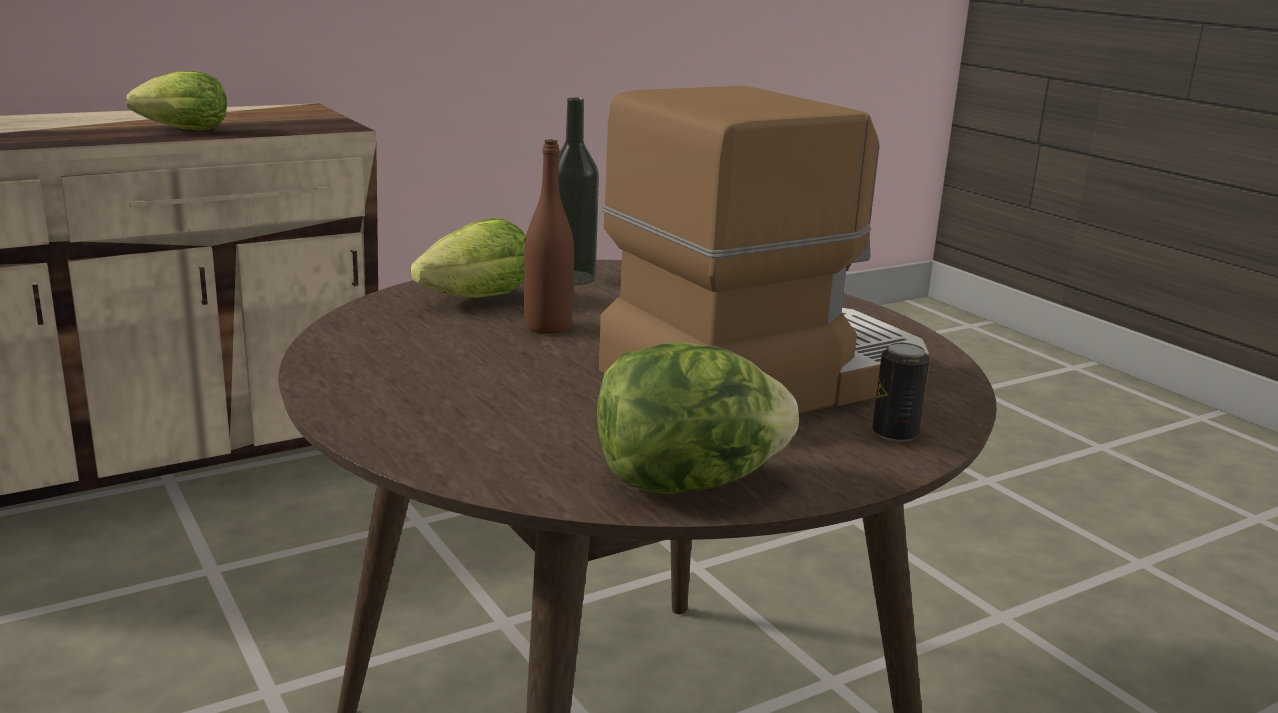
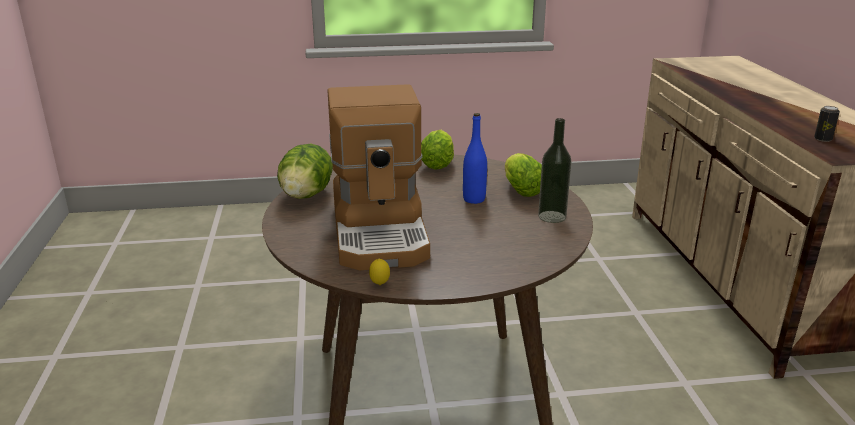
camera: 115 degrees right, 5 degrees up
lettuce [126,71,227,130] -> lettuce moved to [421,130,454,170]
brown bottle [524,139,574,334] -> blue bottle [463,113,487,204]
can [872,343,930,442] -> can moved to [814,106,840,142]
none -> lemon [369,259,390,285]

